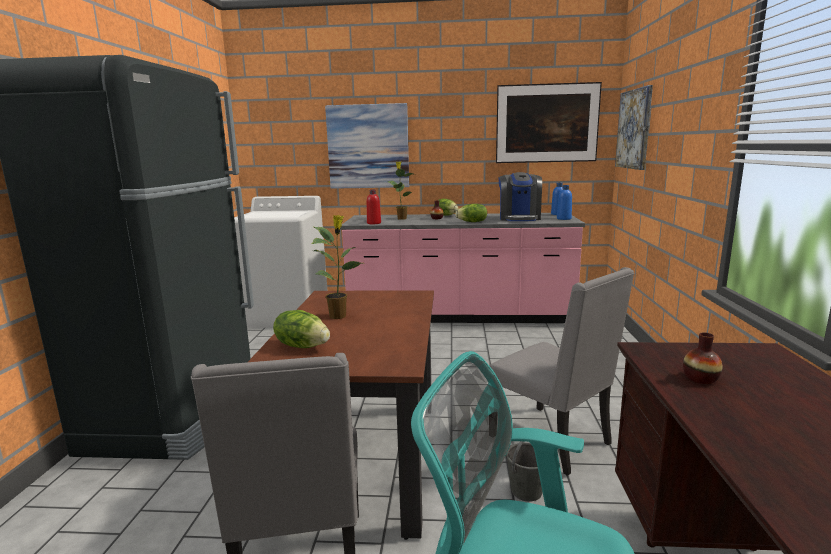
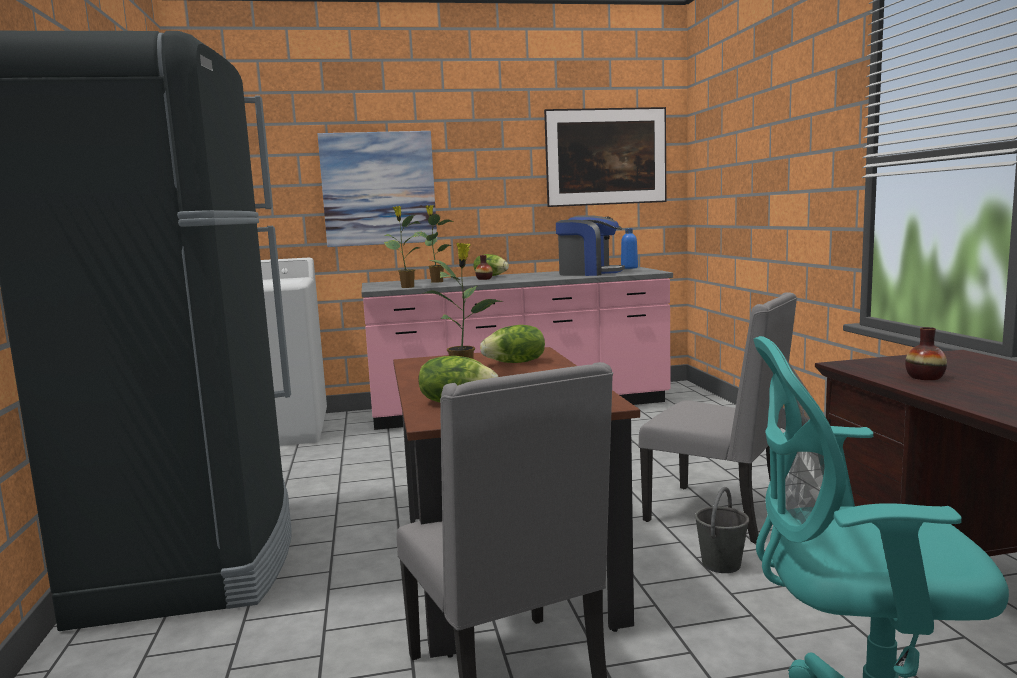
camera: 15 degrees left, 5 degrees down
red bottle [367,190,381,224] -> potted plant [384,206,421,288]
lettuce [455,204,487,222] -> lettuce moved to [480,325,545,363]
coffee machine [498,172,542,221] -> coffee machine turned 60 degrees counterclockwise [556,215,625,276]
blue bottle [557,185,572,220] -> none
picture [615,85,653,170] -> none

